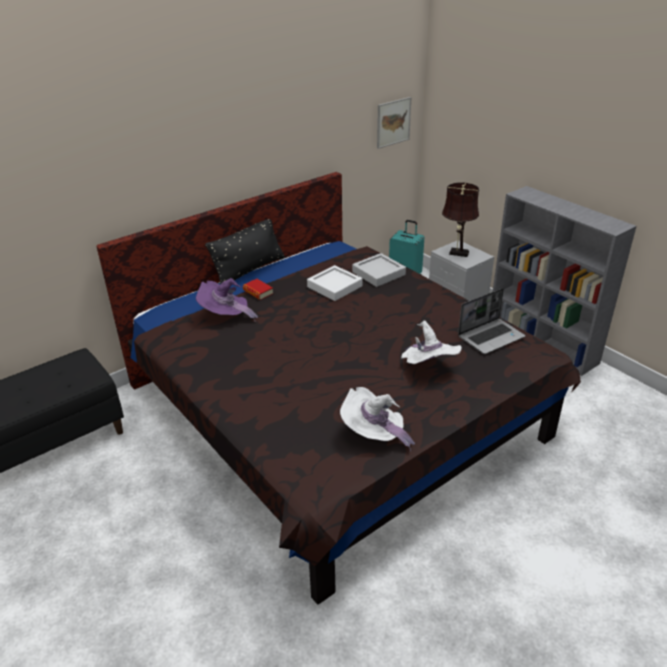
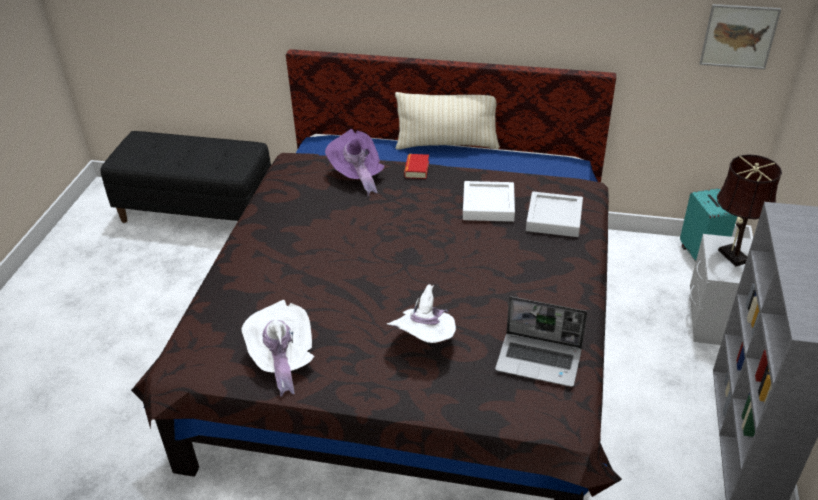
camera: 50 degrees right, 5 degrees up
black pillow [205,219,285,284] -> beige pillow [395,92,500,149]

